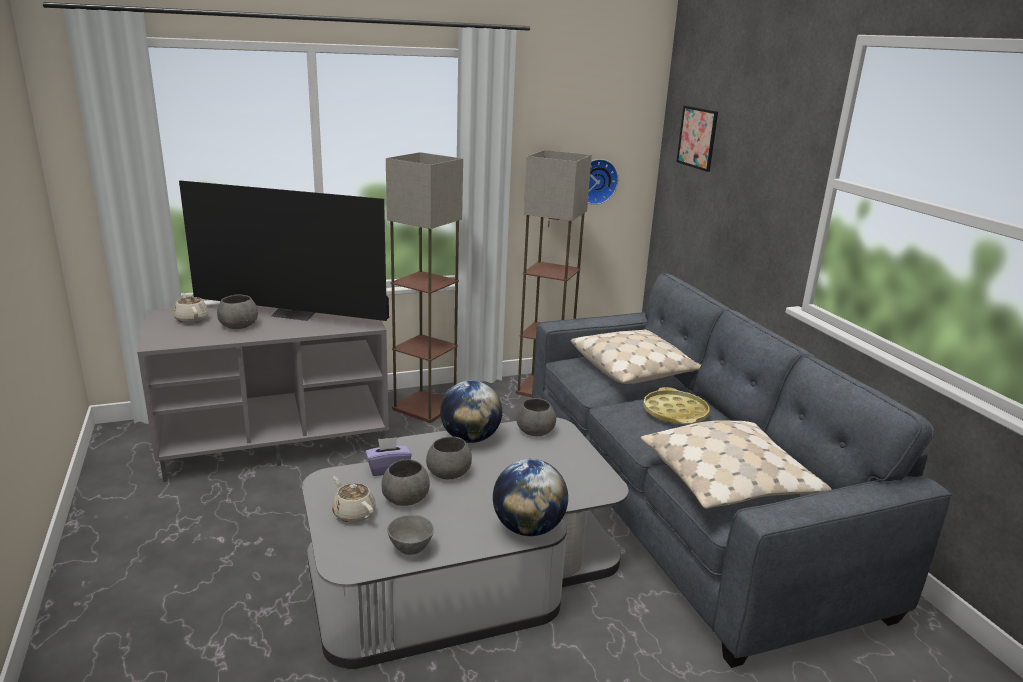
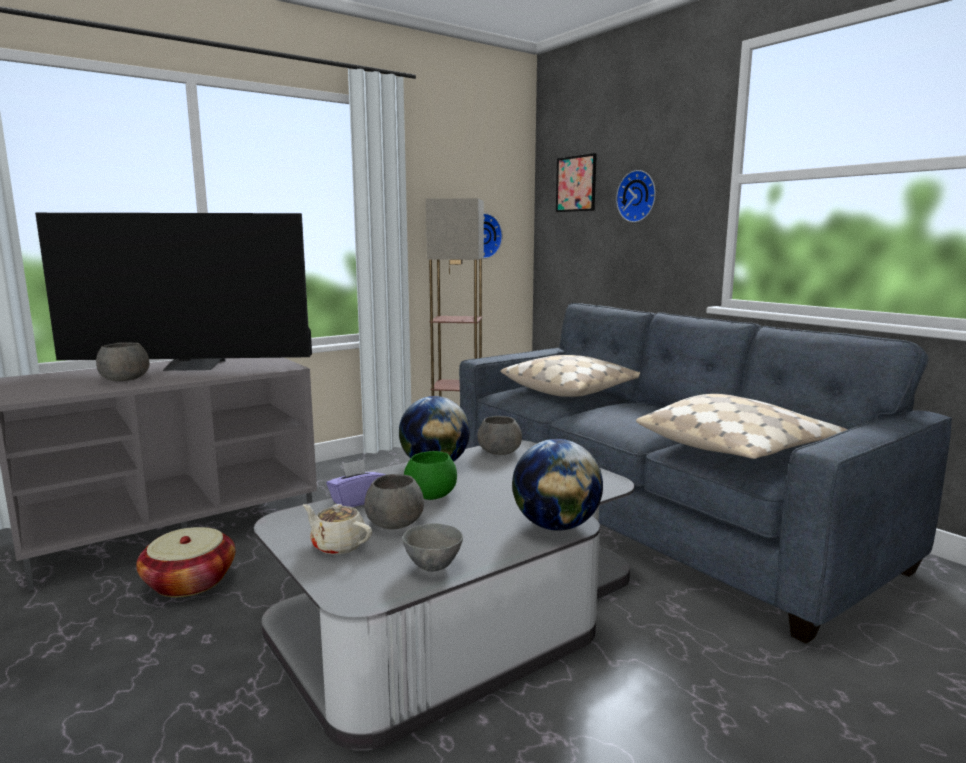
camera: 15 degrees left, 10 degrees down
beige teapot [174,293,209,324] -> none
floor lamp [386,152,463,423] -> none
grey bowl [426,437,472,480] -> green bowl [404,451,457,500]
yellow tray [643,387,710,425] -> none
none -> basket [136,527,235,597]
none -> wall clock [616,170,656,222]

